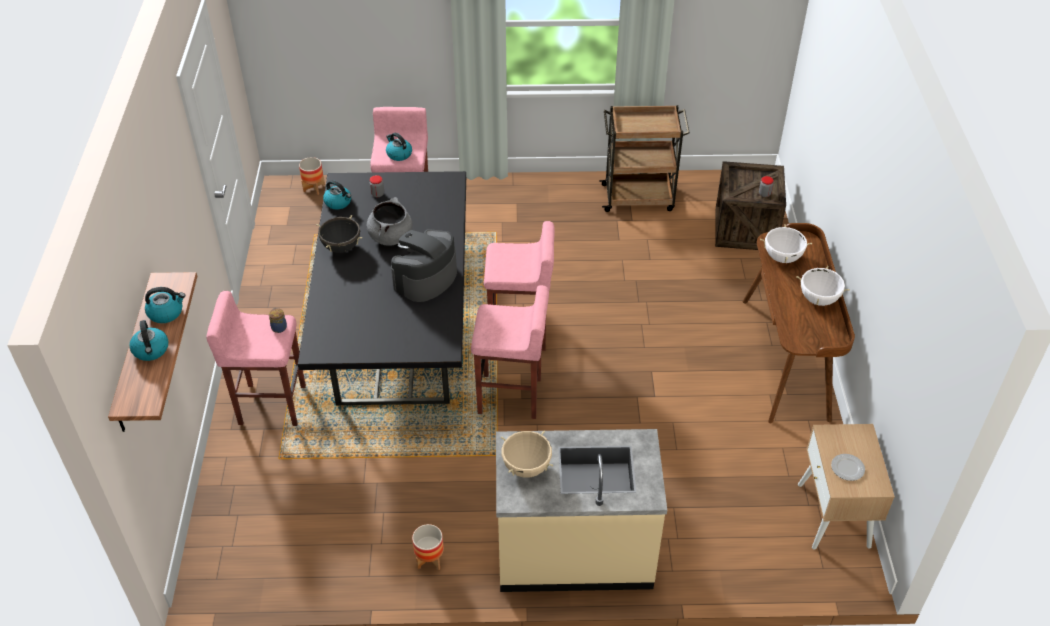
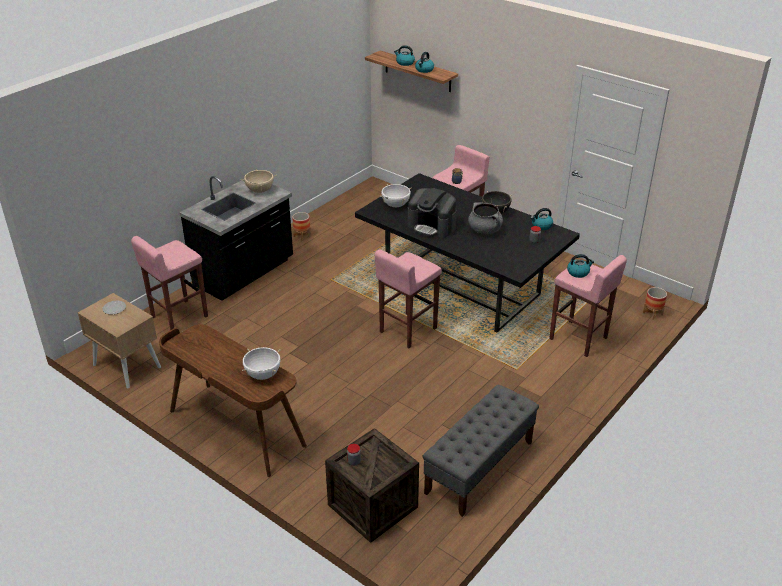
camera: 130 degrees right, 10 degrees down
coffee machine [391,229,457,302] -> coffee machine turned 135 degrees clockwise [408,188,456,238]
pink stool [471,285,549,419] -> pink stool moved to [131,236,208,330]
beige counter [496,429,667,592] -> black counter [179,176,293,301]
brown cart [599,105,690,212] -> grey bench [423,384,539,517]
white cooking pot [796,266,850,306] -> white cooking pot moved to [380,184,412,207]

